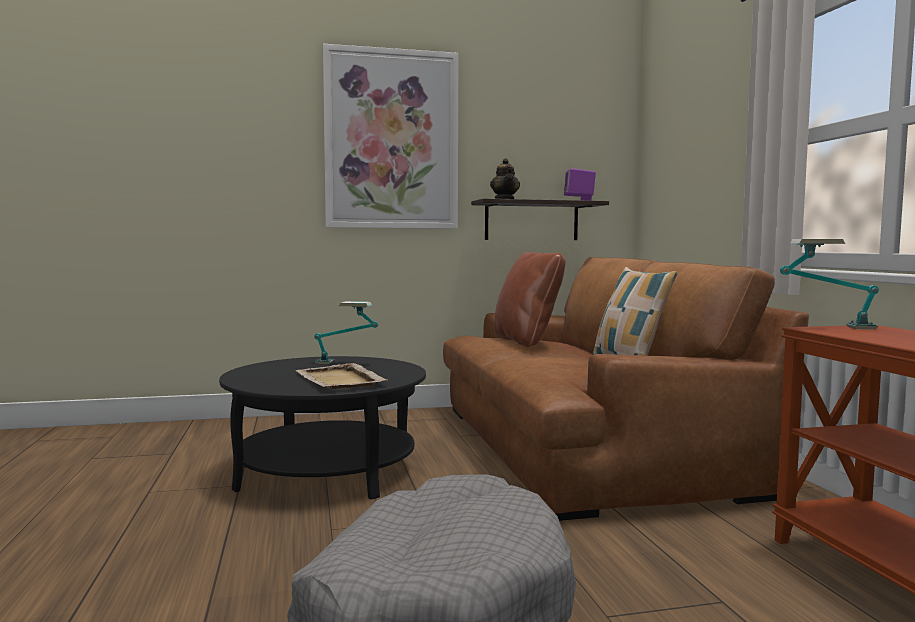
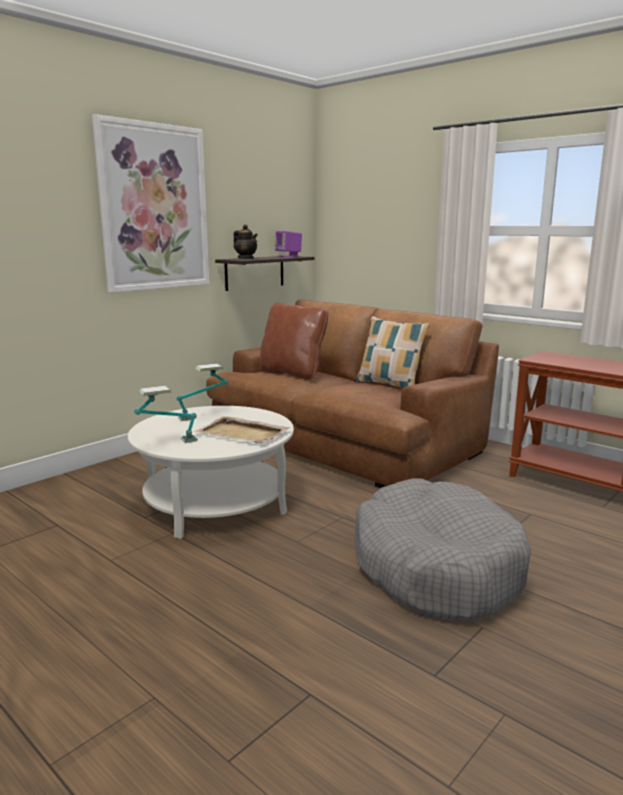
camera: 35 degrees left, 10 degrees up
black coffee table [219,356,426,500] -> white coffee table [128,406,294,539]
table lamp [780,239,879,329] -> table lamp moved to [134,386,198,443]

